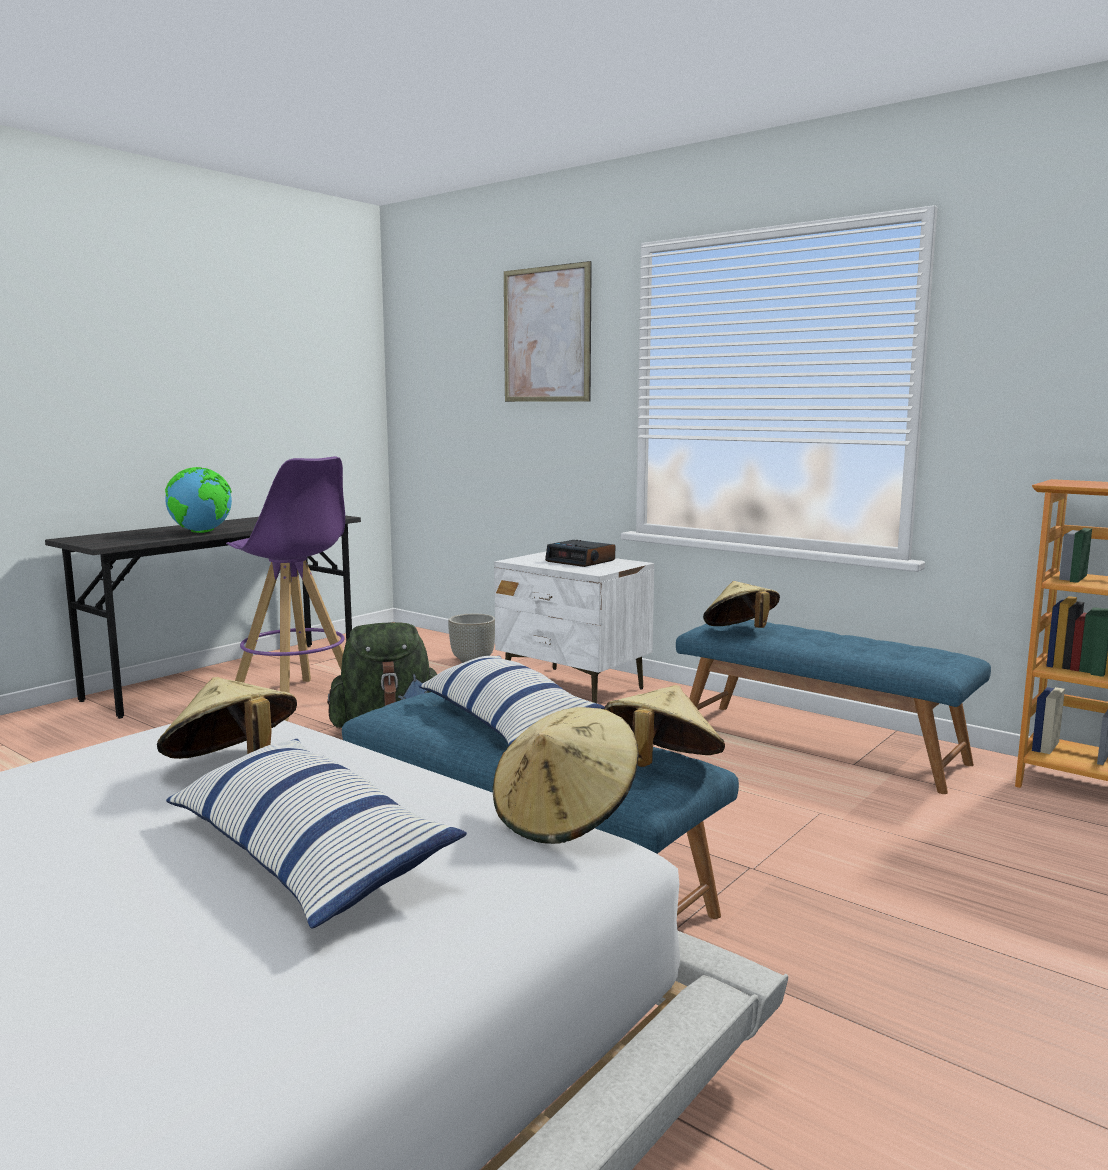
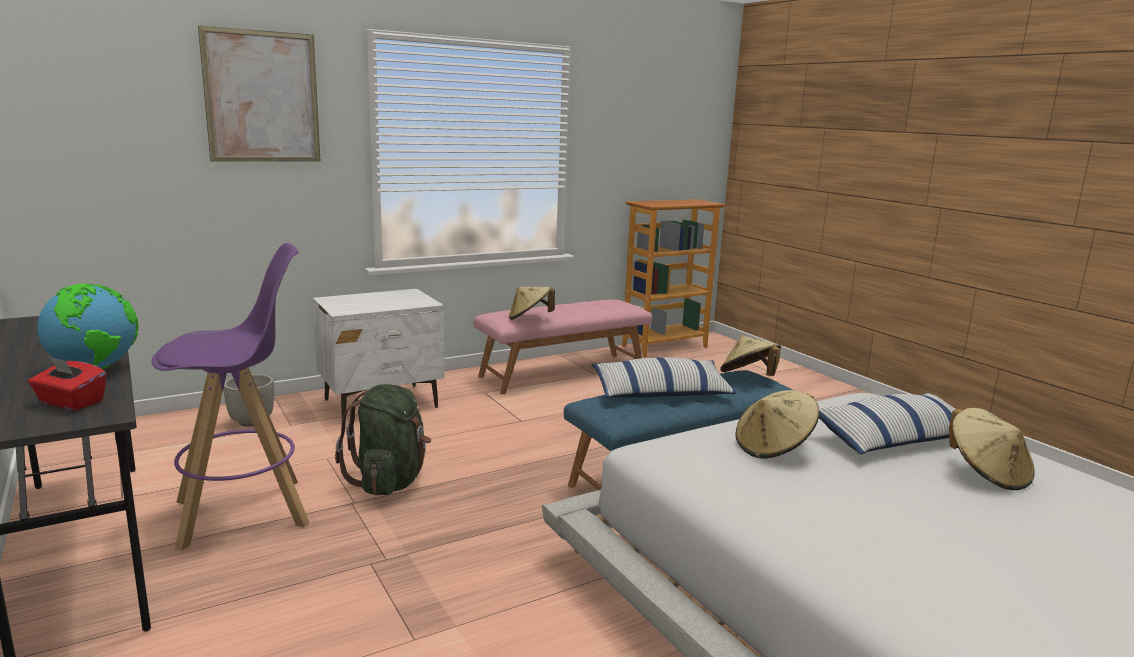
camera: 70 degrees left, 5 degrees up
beige hat [493,707,639,844] -> beige hat moved to [949,408,1035,490]
alarm clock [545,540,615,567] -> none
blue bench [676,620,991,794] -> pink bench [473,299,652,394]
none -> red tissue box [28,356,106,411]

